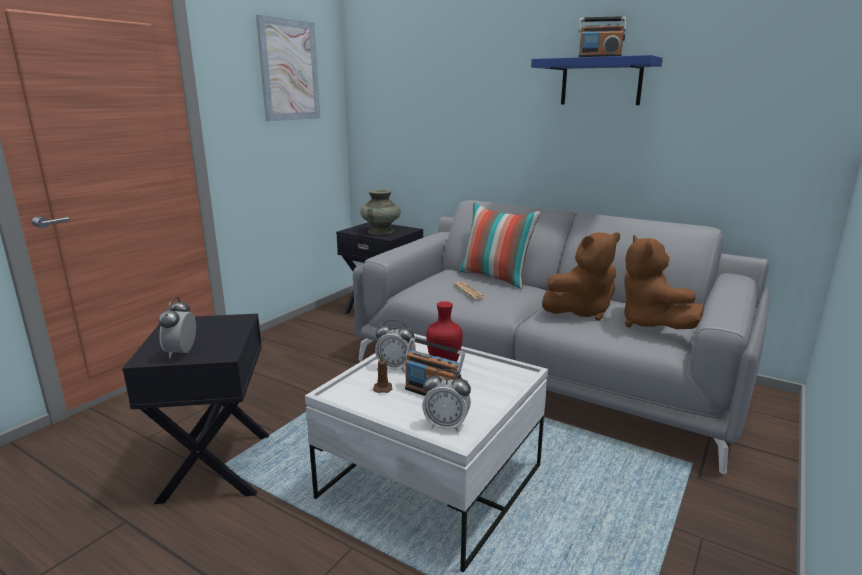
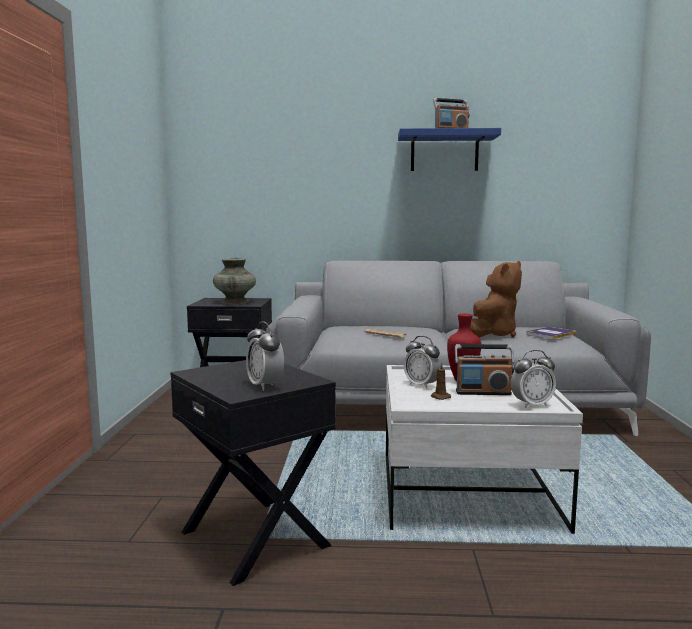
camera: 30 degrees left, 10 degrees down
picture [256,15,320,121] -> none
alarm clock [375,319,416,372] -> alarm clock turned 60 degrees clockwise [404,336,441,389]
pillow [458,203,540,289] -> none
brown plush toy [624,235,704,329] -> book [526,327,576,339]

